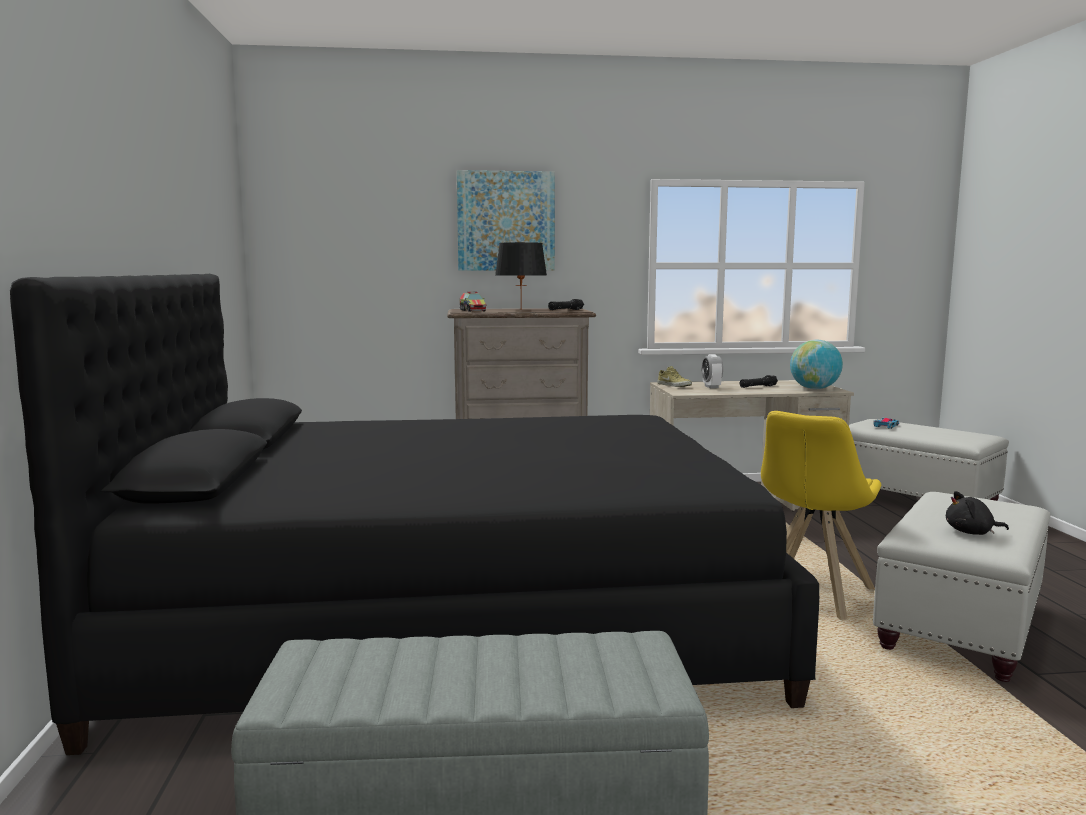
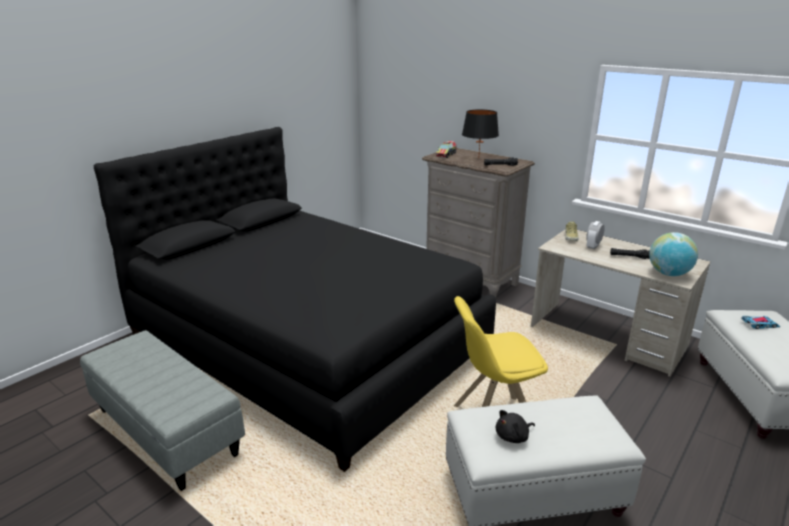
camera: 45 degrees right, 15 degrees up
picture [457,170,555,271] -> none
black plush toy [946,491,1009,535] -> black plush toy turned 75 degrees counterclockwise [496,410,535,443]

